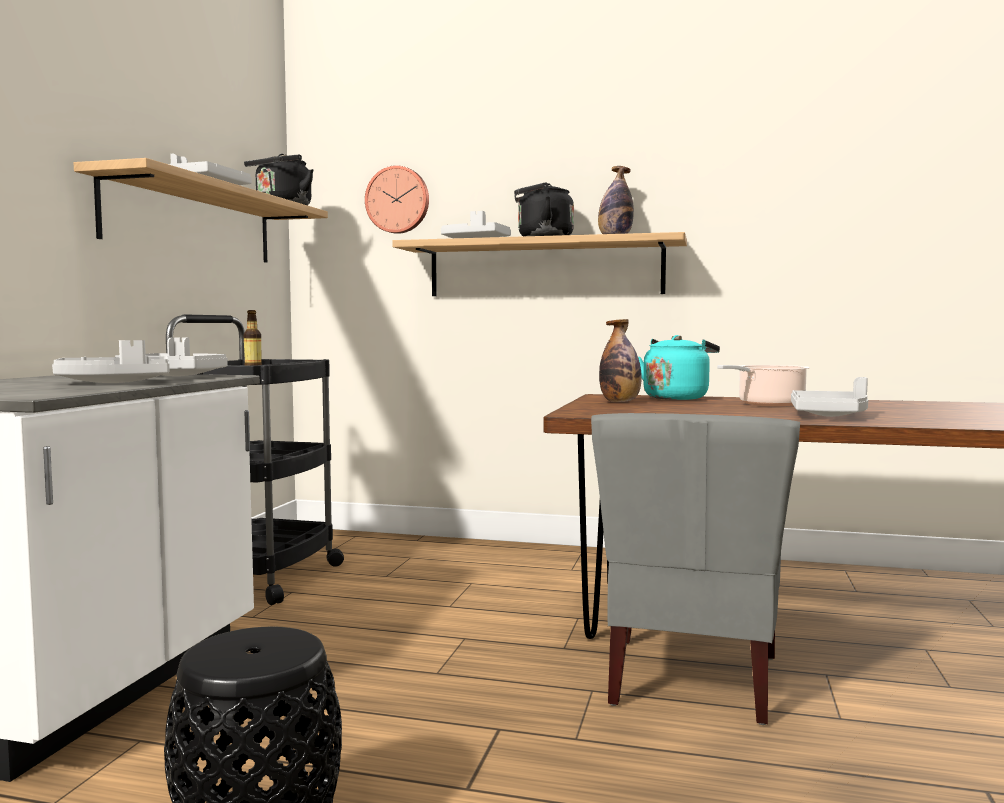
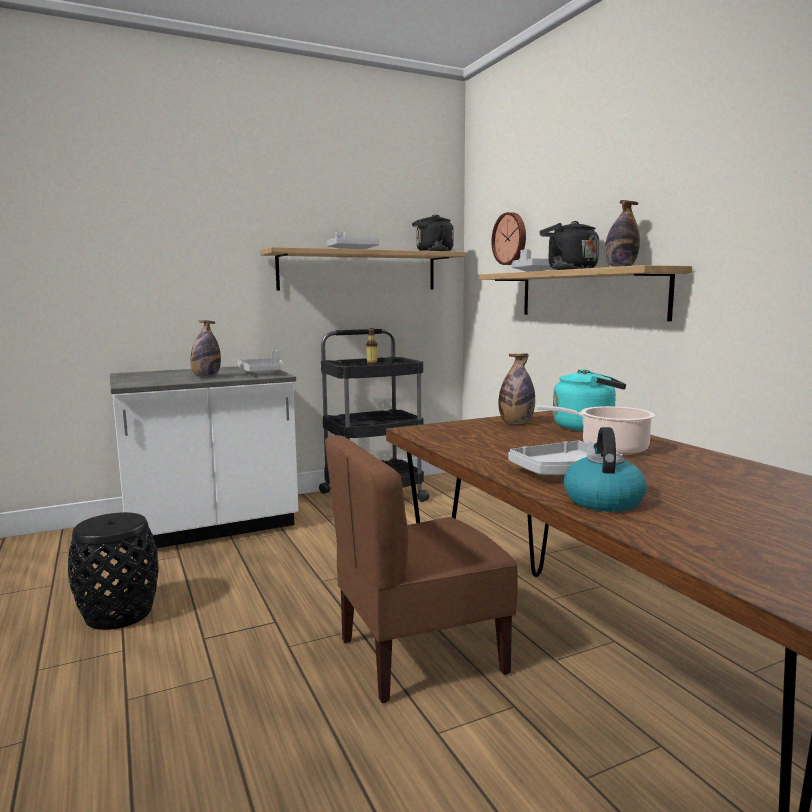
camera: 50 degrees right, 5 degrees up
grey tray [52,340,170,383] -> bottle [190,320,221,377]
grey chair [591,413,800,725] -> brown chair [325,435,518,703]
none -> kettle [564,427,647,512]

